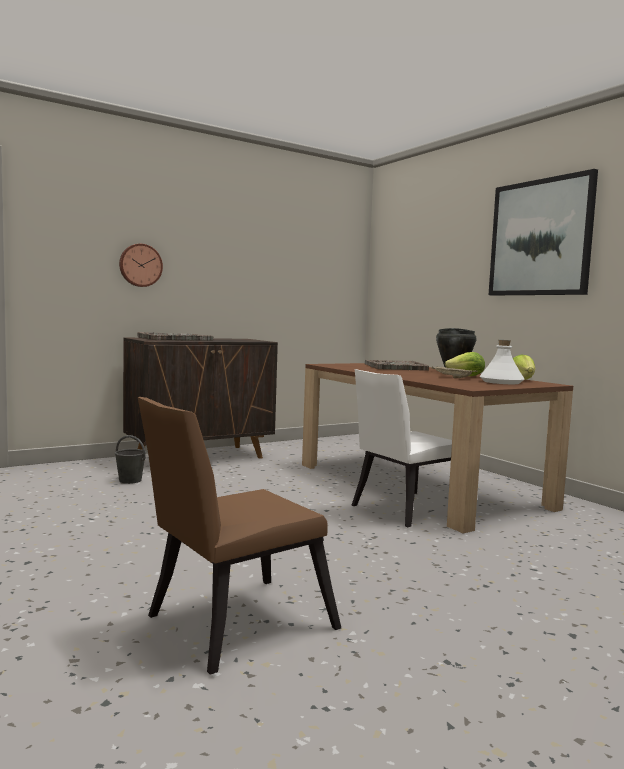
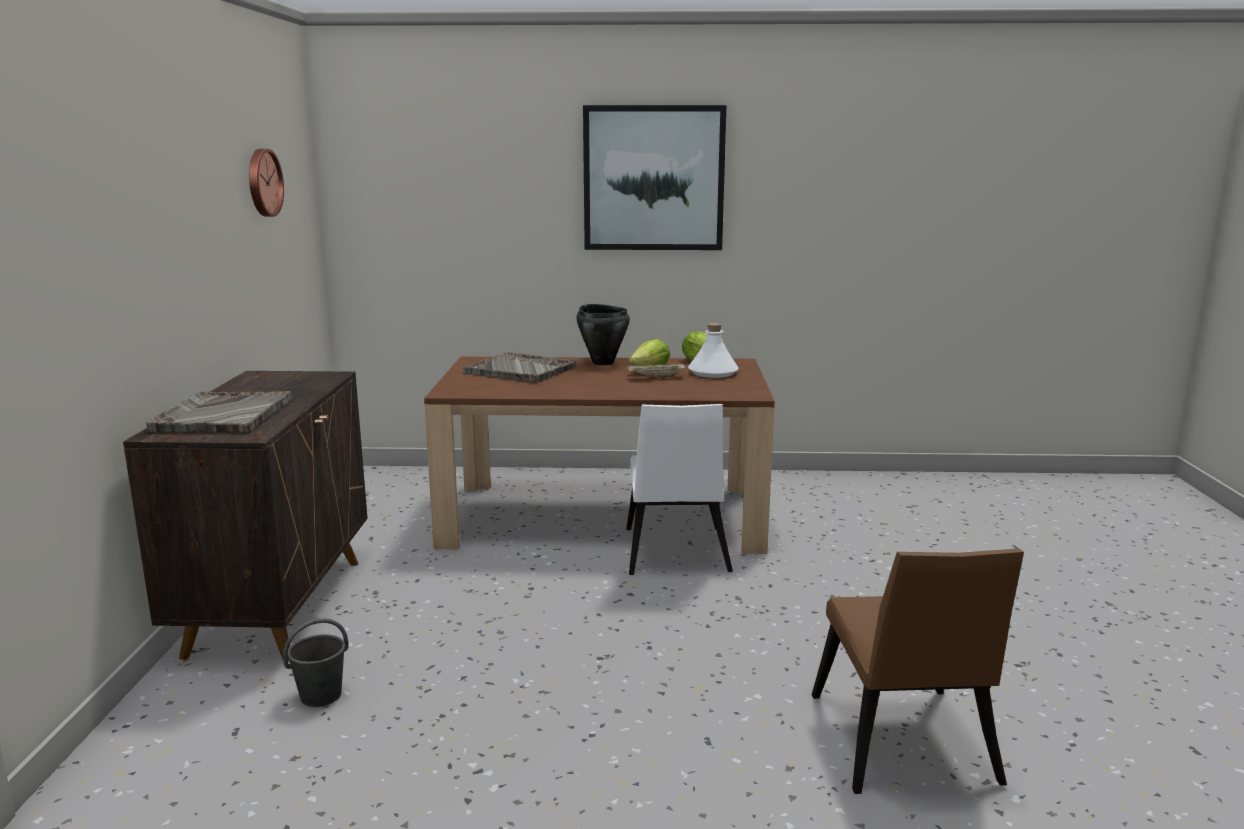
camera: 55 degrees left, 10 degrees up
wall clock [119,244,163,287] -> wall clock moved to [249,149,284,217]

